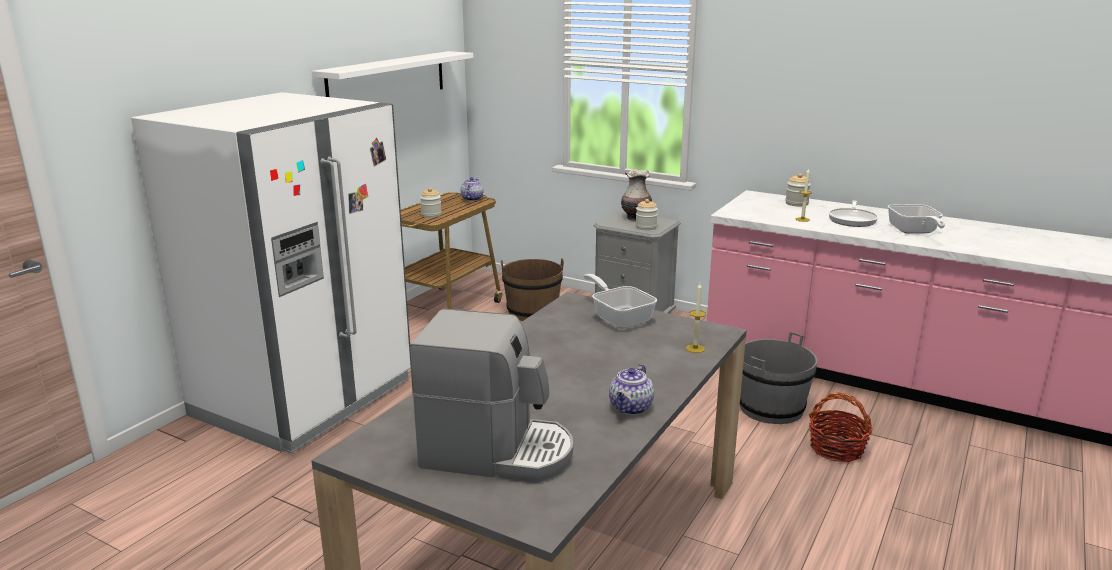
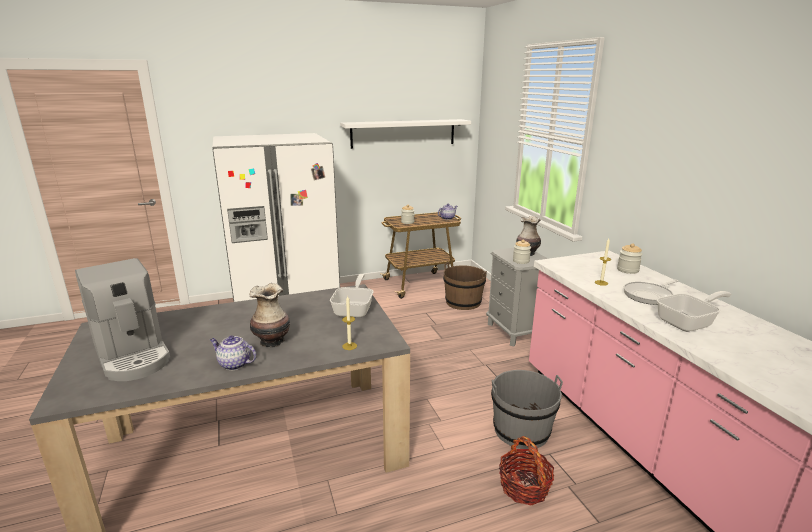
camera: 40 degrees right, 0 degrees up
teapot [609,364,654,415] -> teapot turned 45 degrees clockwise [210,336,257,370]
frying pan [887,204,945,234] -> frying pan turned 150 degrees counterclockwise [657,291,731,332]
none -> vase [249,283,290,347]

